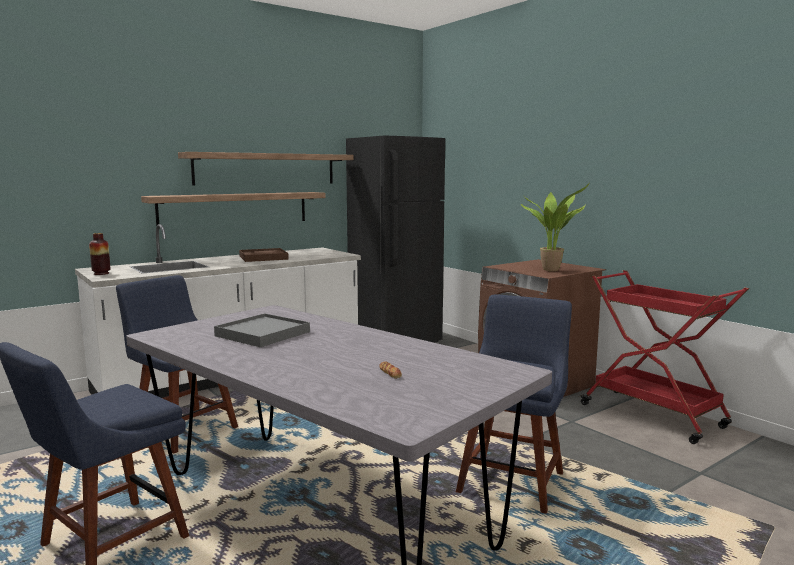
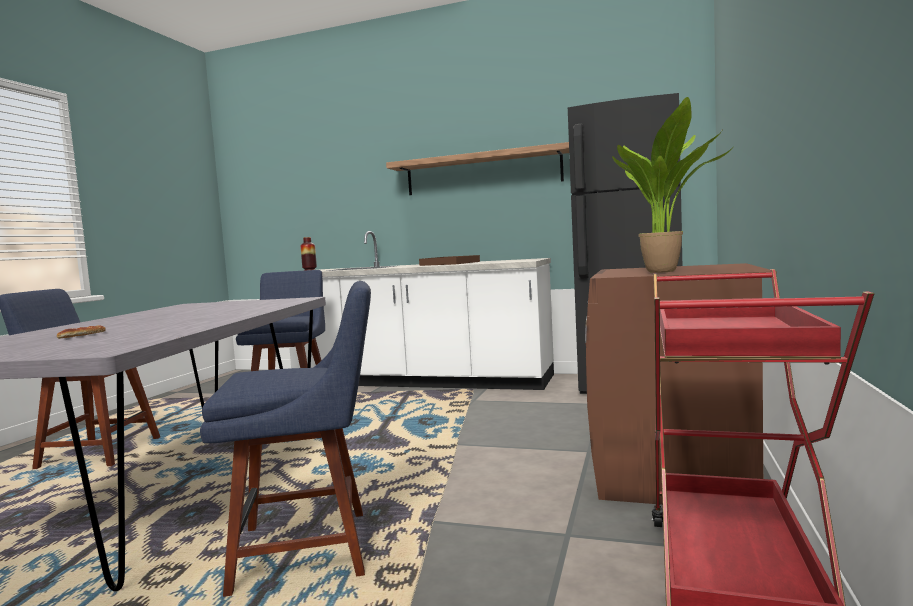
camera: 55 degrees right, 5 degrees down
shelf [141,192,326,229] -> none
grey tray [214,313,310,347] -> none

